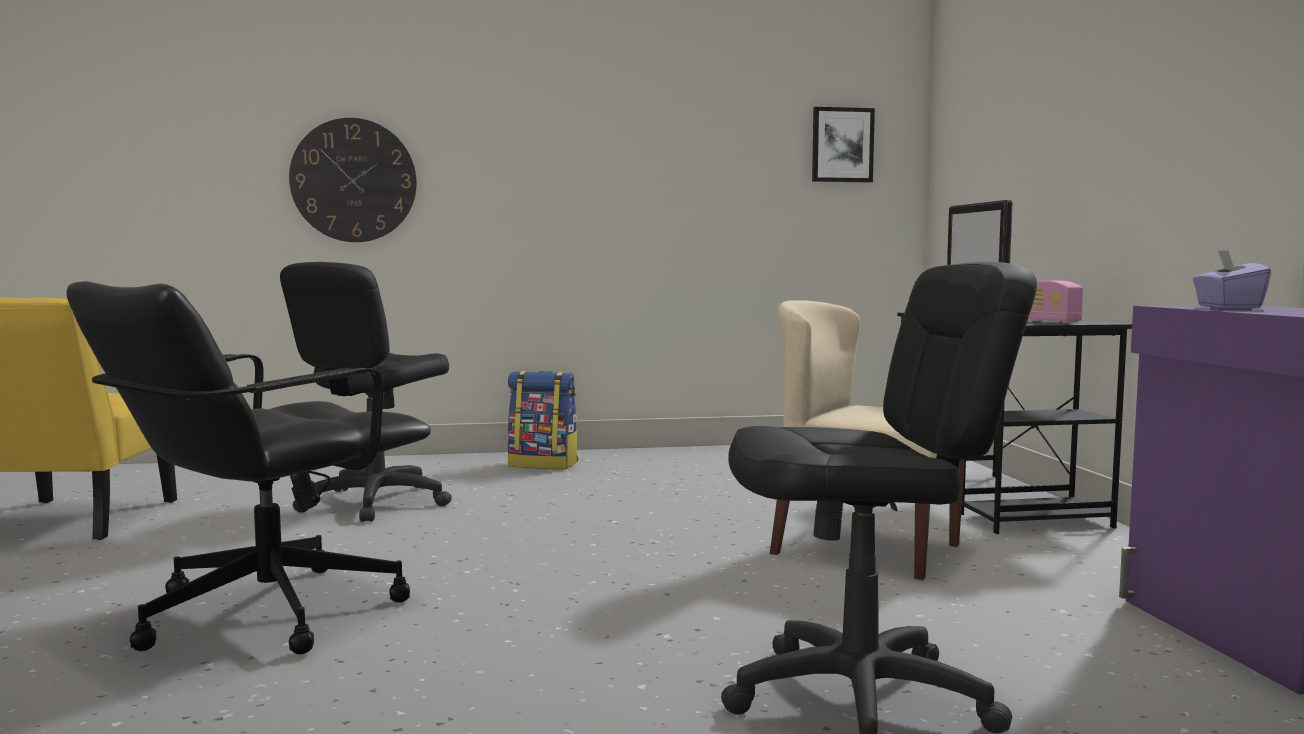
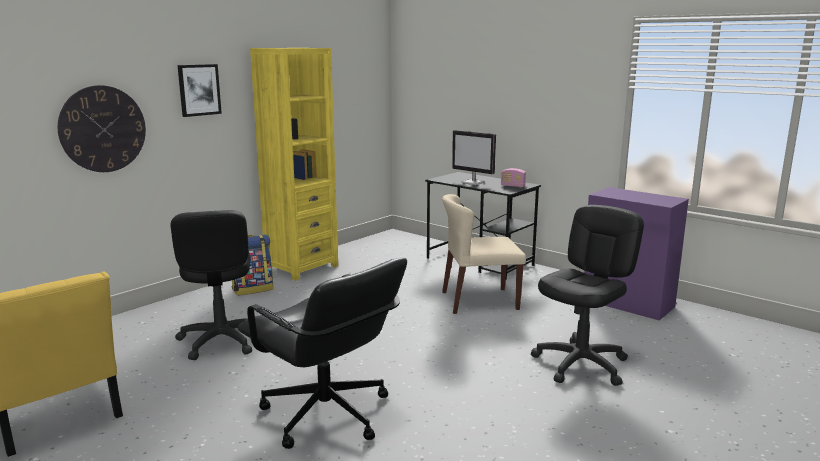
camera: 40 degrees left, 10 degrees up
black office chair [67,281,431,655] -> black office chair turned 45 degrees counterclockwise [237,258,407,449]
picture [812,107,875,182] -> picture moved to [177,64,222,117]
purple tissue box [1193,250,1271,309] -> none
none -> yellow bookcase [250,48,338,281]

